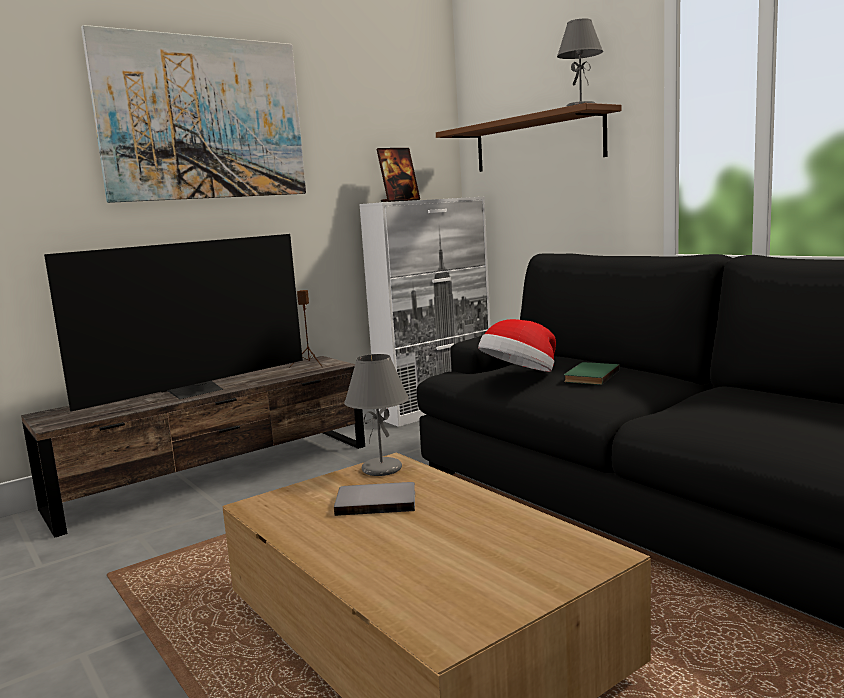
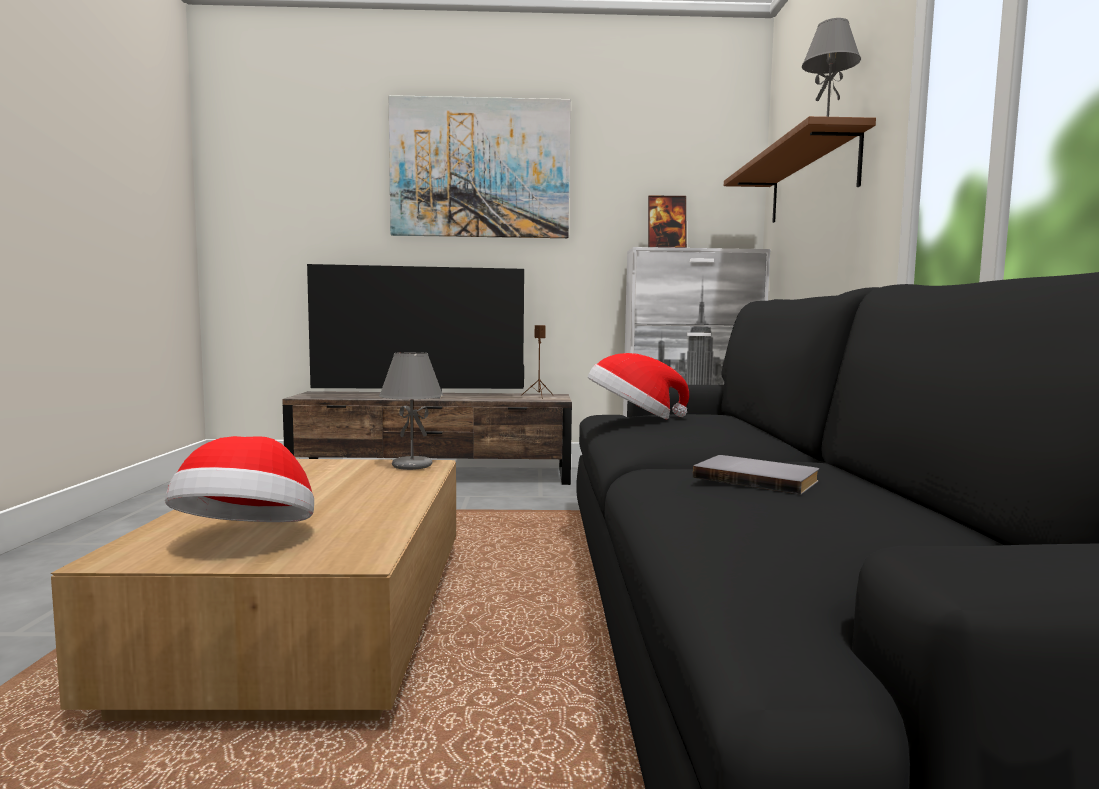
camera: 35 degrees right, 5 degrees down
grey book [334,482,415,516] -> grey book moved to [693,455,819,495]
green book [564,362,620,385] -> none
none -> hat [165,436,314,522]

